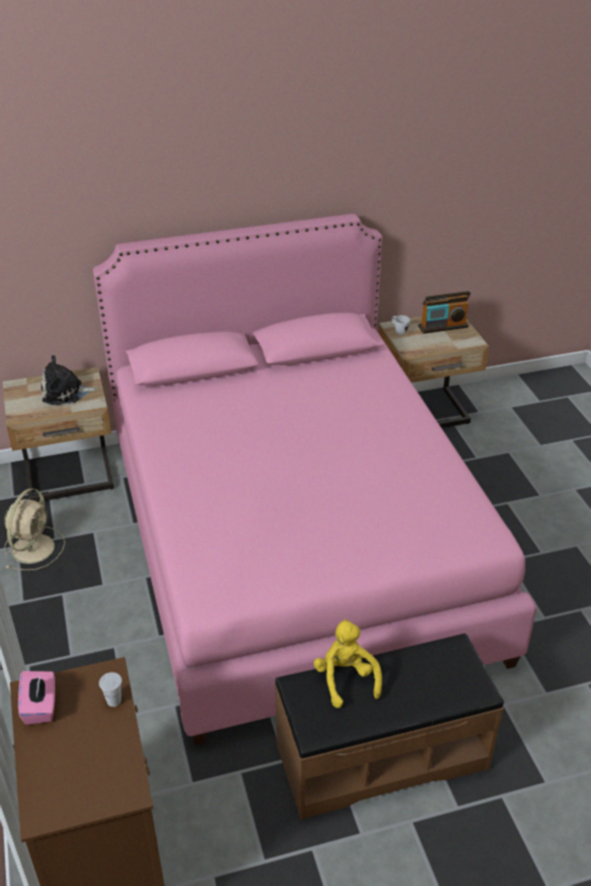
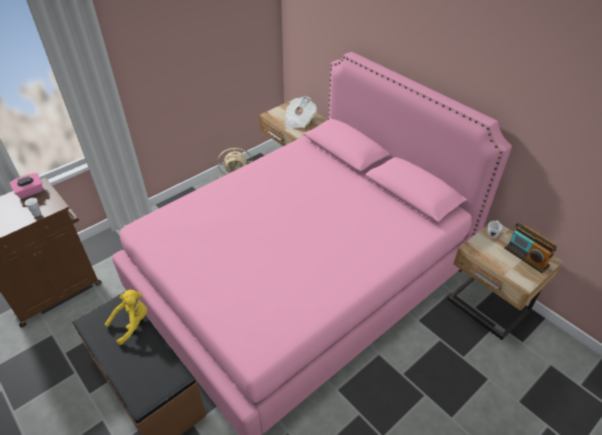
camera: 65 degrees right, 5 degrees up
plush toy [41,355,98,405] -> newspaper [285,96,317,128]

